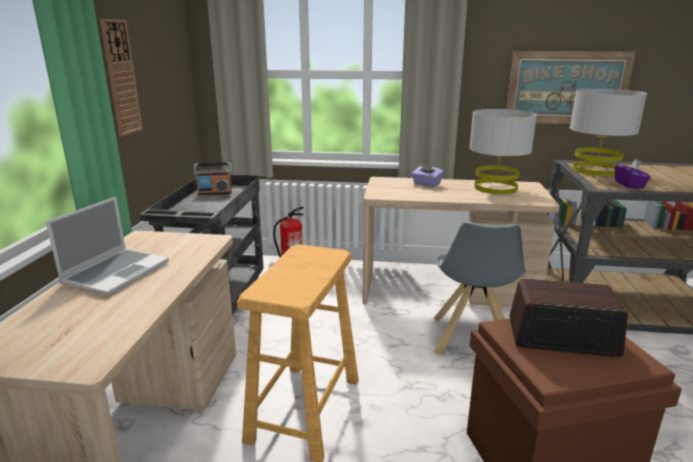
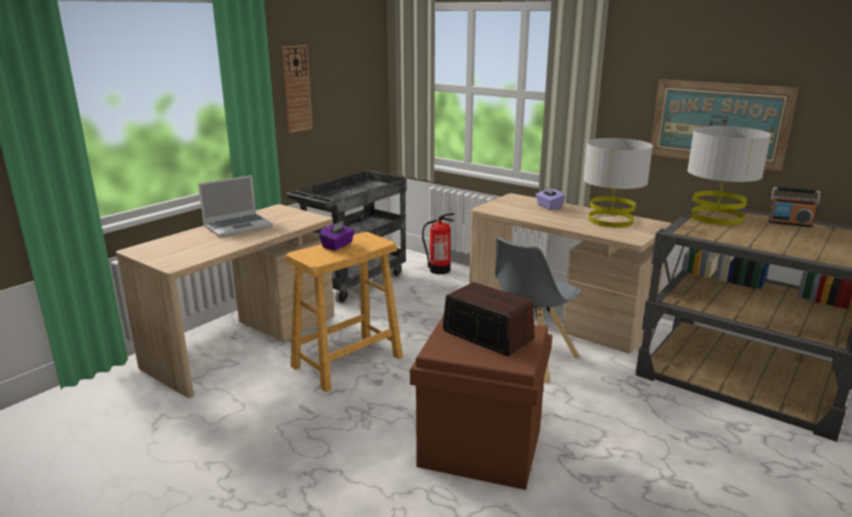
camera: 30 degrees right, 0 degrees up
radio [194,162,232,195] -> radio moved to [768,187,820,227]
purple tissue box [615,159,651,188] -> purple tissue box moved to [319,221,355,251]

